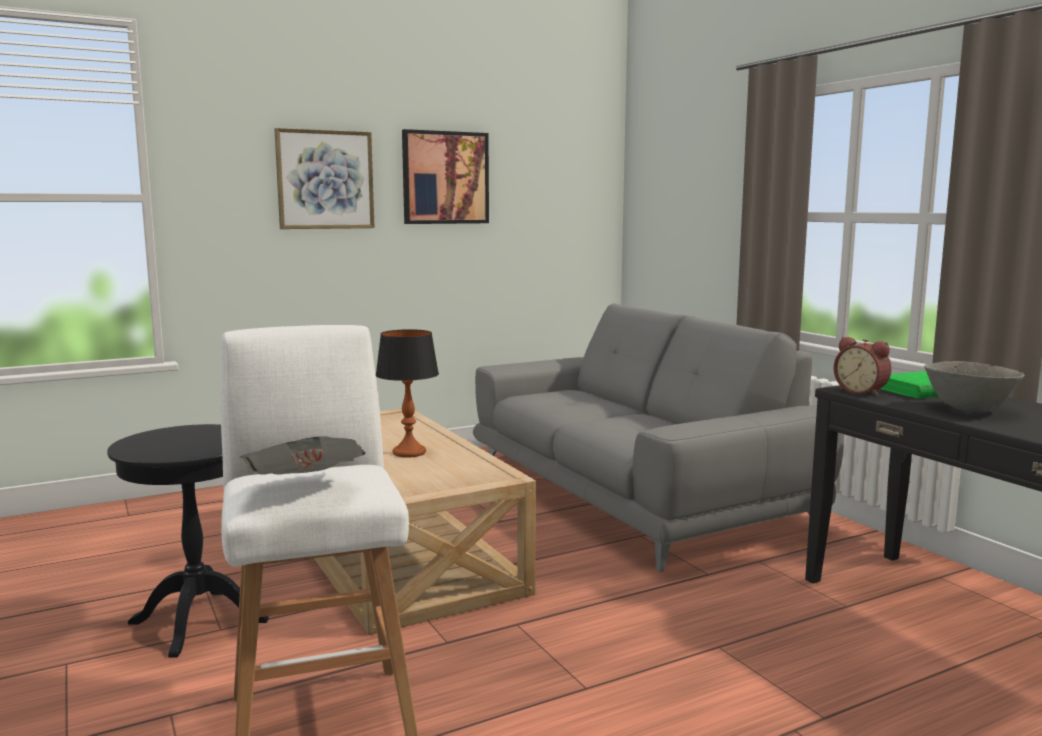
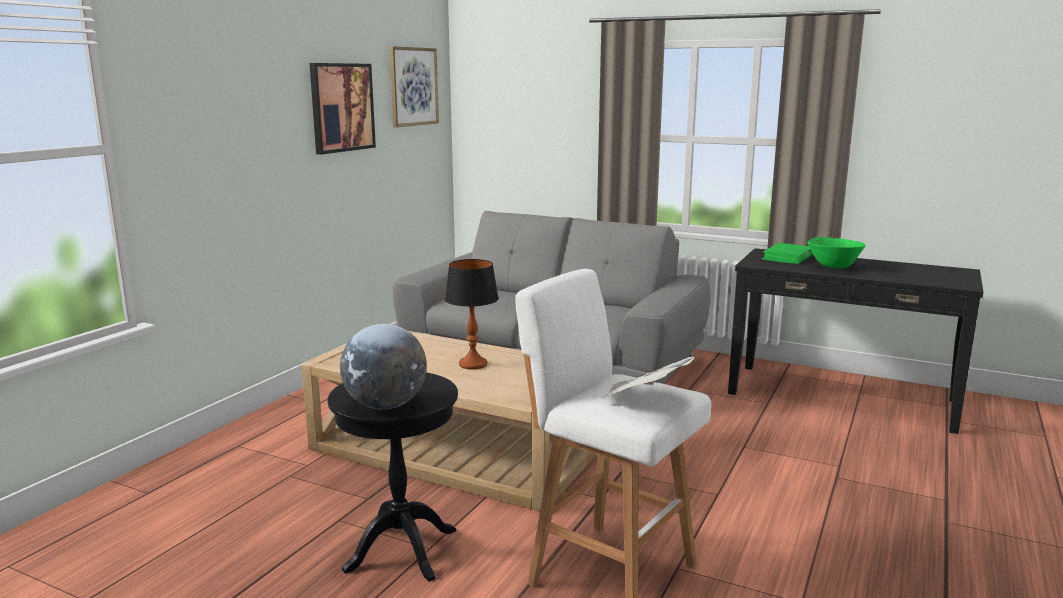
camera: 35 degrees left, 5 degrees up
picture [274,128,375,229] -> picture moved to [389,46,439,127]
alarm clock [834,337,892,396] -> none
grey bowl [924,361,1024,412] -> green bowl [807,237,866,269]
none -> globe [340,324,427,410]

